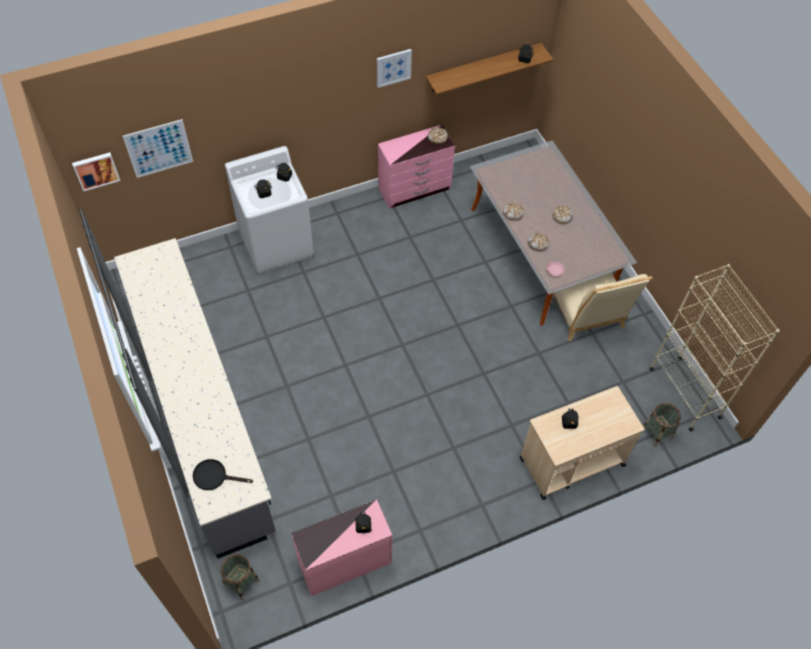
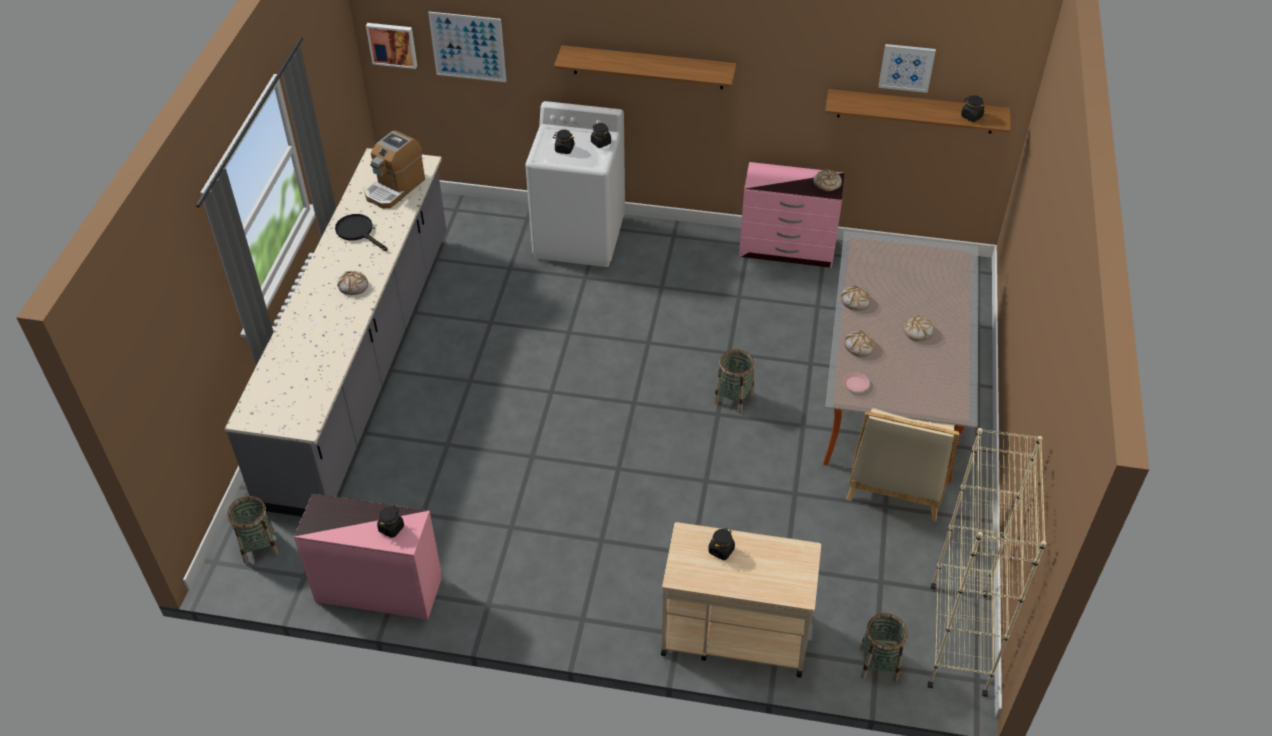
camera: 35 degrees right, 10 degrees down
black frying pan [193,459,253,490] -> black frying pan moved to [335,214,388,251]
picture [377,49,412,88] -> picture moved to [878,44,936,93]
none -> bread [337,271,368,295]
none -> coffee machine [364,130,425,208]
none -> shelf [554,45,737,89]
none -> basket [714,349,754,414]

